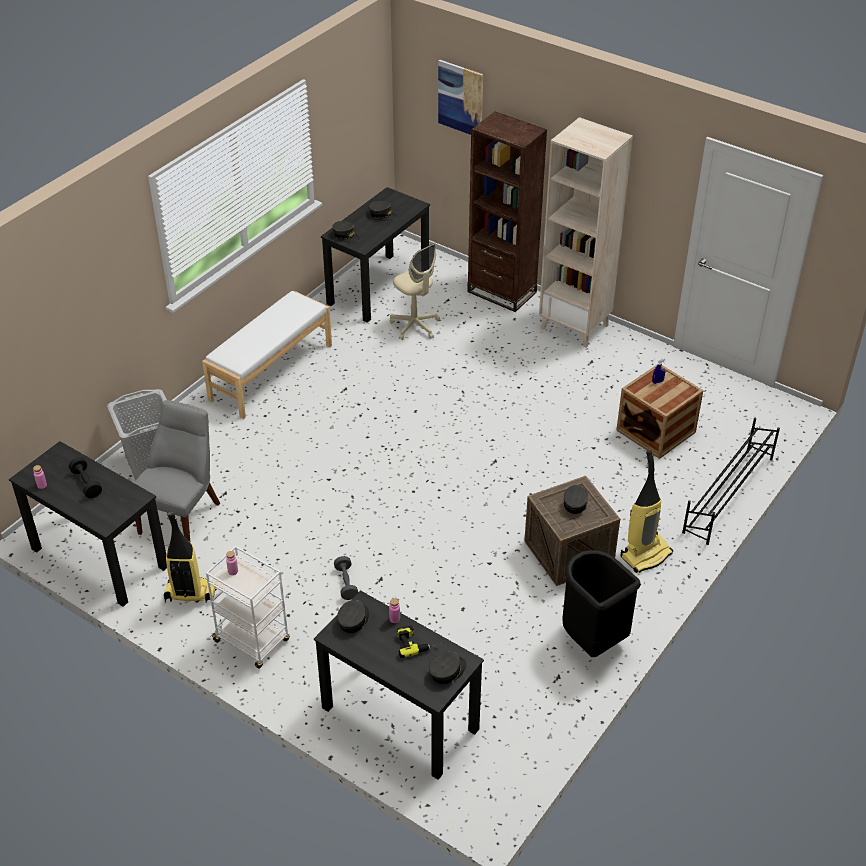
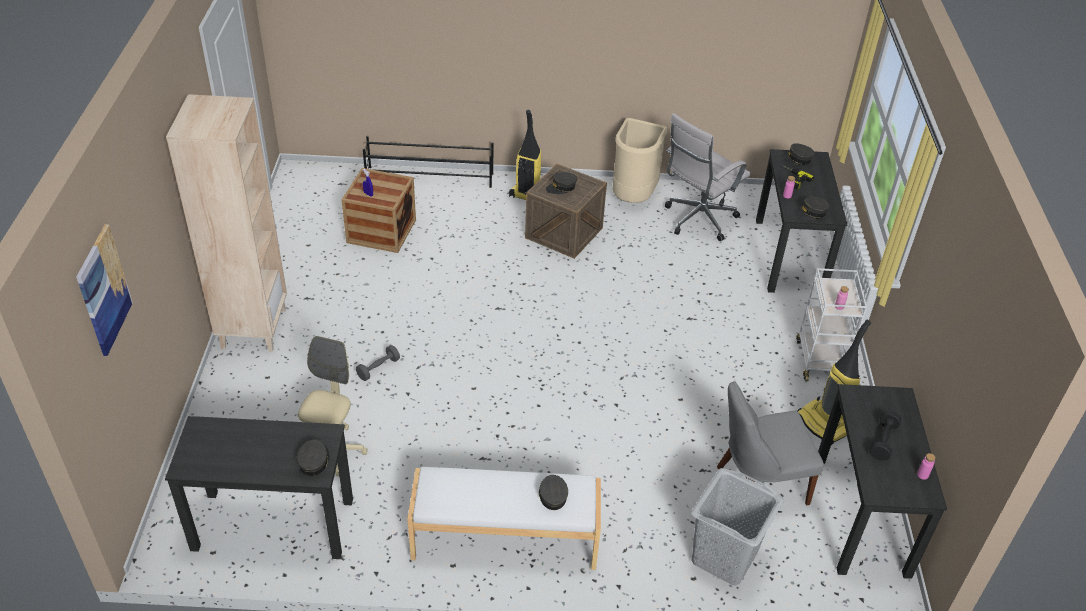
camera: 125 degrees left, 0 degrees up
grey dumbbell [334,556,358,600] -> grey dumbbell moved to [356,345,400,381]
grey cap [369,201,398,221] -> grey cap moved to [539,475,568,510]
brown bookcase [467,112,547,312] -> none
black trash can [562,550,641,657] -> beige trash can [612,118,667,203]
none -> white office chair [665,113,751,241]

